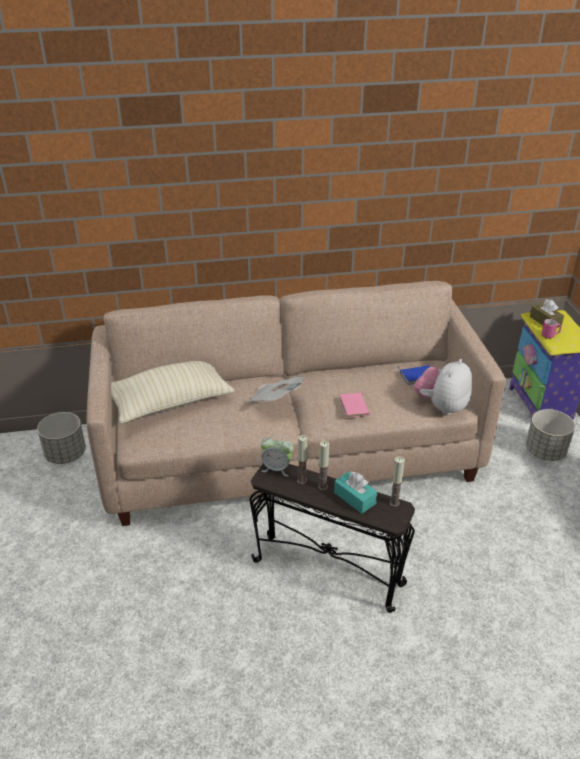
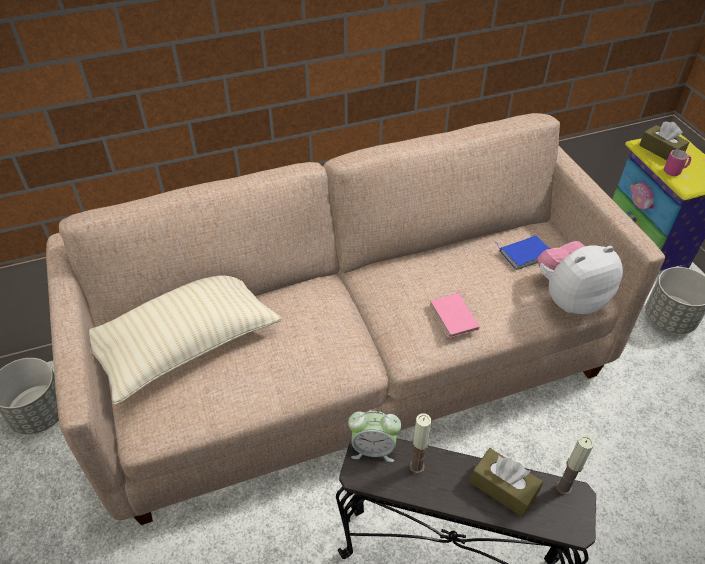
camera: 10 degrees left, 10 degrees up
newspaper [248,376,305,402] -> none
candle [318,441,329,490] -> none
turquoise tissue box [334,471,377,514] -> brown tissue box [470,448,543,517]
plush toy [414,359,472,415] -> plush toy turned 45 degrees clockwise [538,241,623,314]

